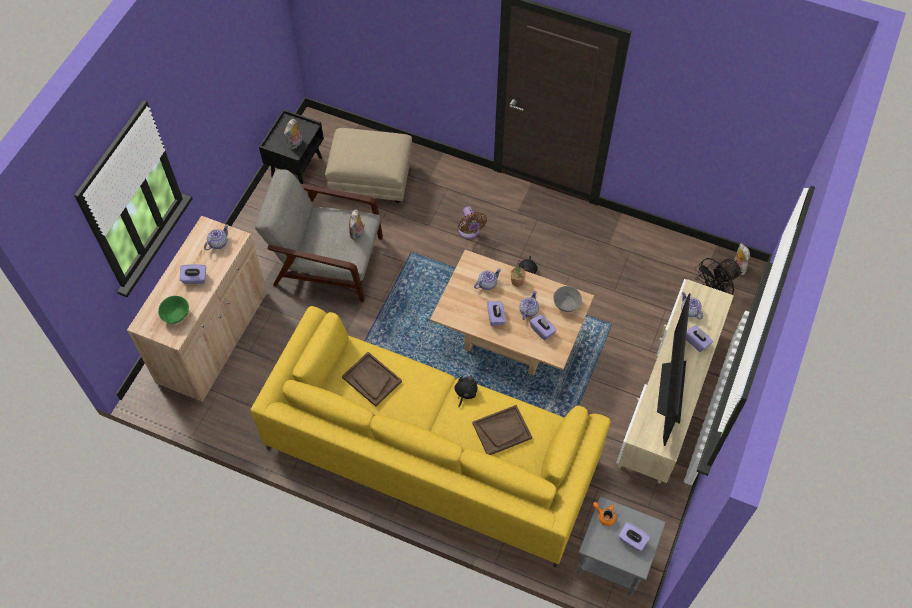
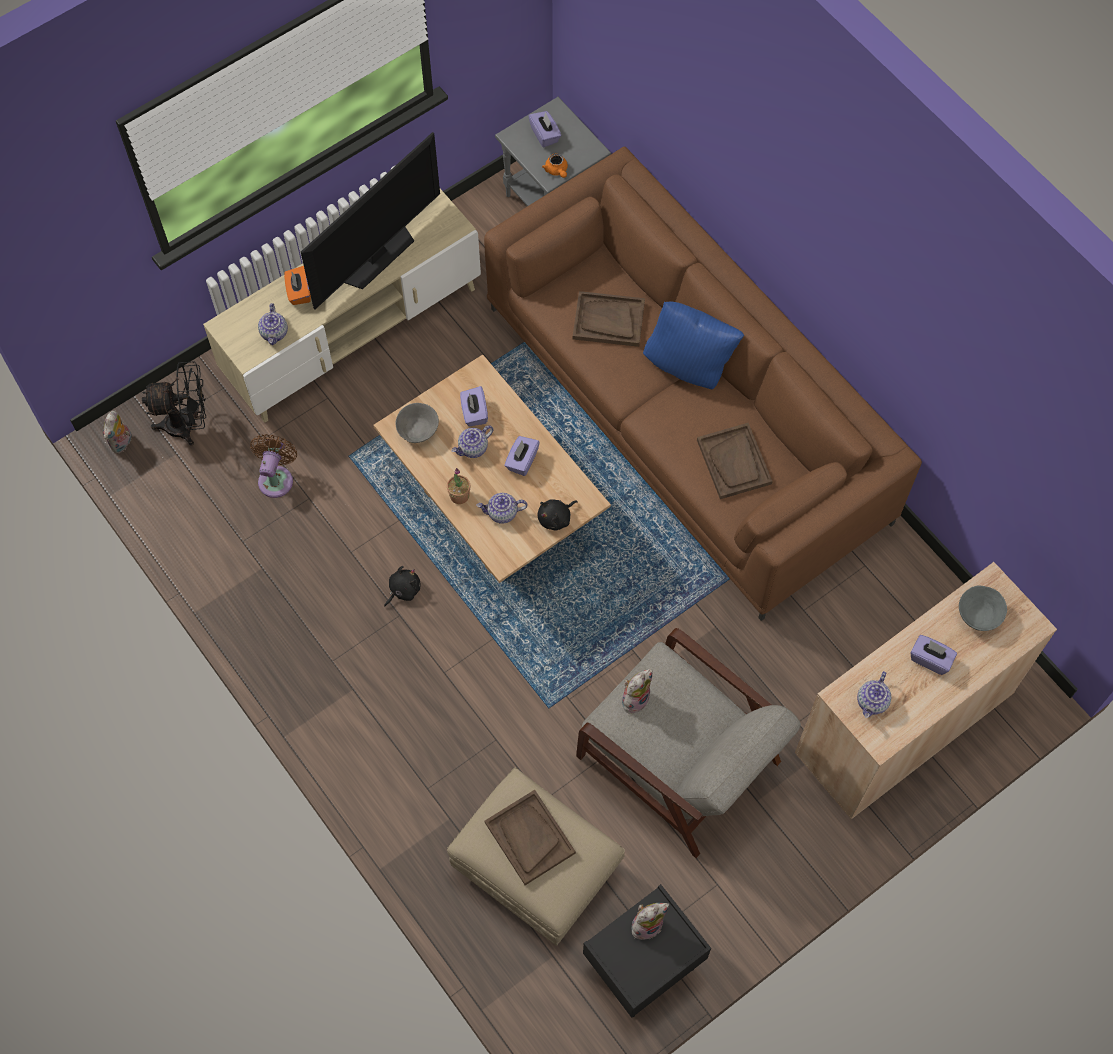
camera: 150 degrees left, 5 degrees up
green bowl [158,296,189,324] -> grey bowl [959,586,1007,631]
teapot [204,225,229,250] -> teapot turned 45 degrees counterclockwise [857,671,891,718]
yellow sofa [250,306,610,568] -> brown sofa [484,147,922,621]
black plush toy [454,375,478,407] -> black plush toy moved to [538,499,578,530]
brown fan [458,206,487,239] -> brown fan moved to [250,434,297,498]
purple tissue box [686,325,713,352] -> orange tissue box [284,266,311,305]
none -> brown tray [485,790,576,885]
none -> blue pillow [643,302,744,389]

